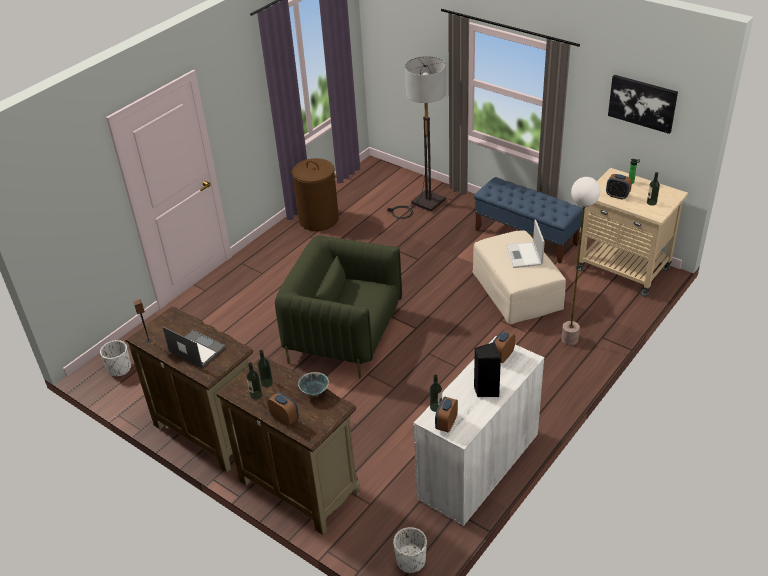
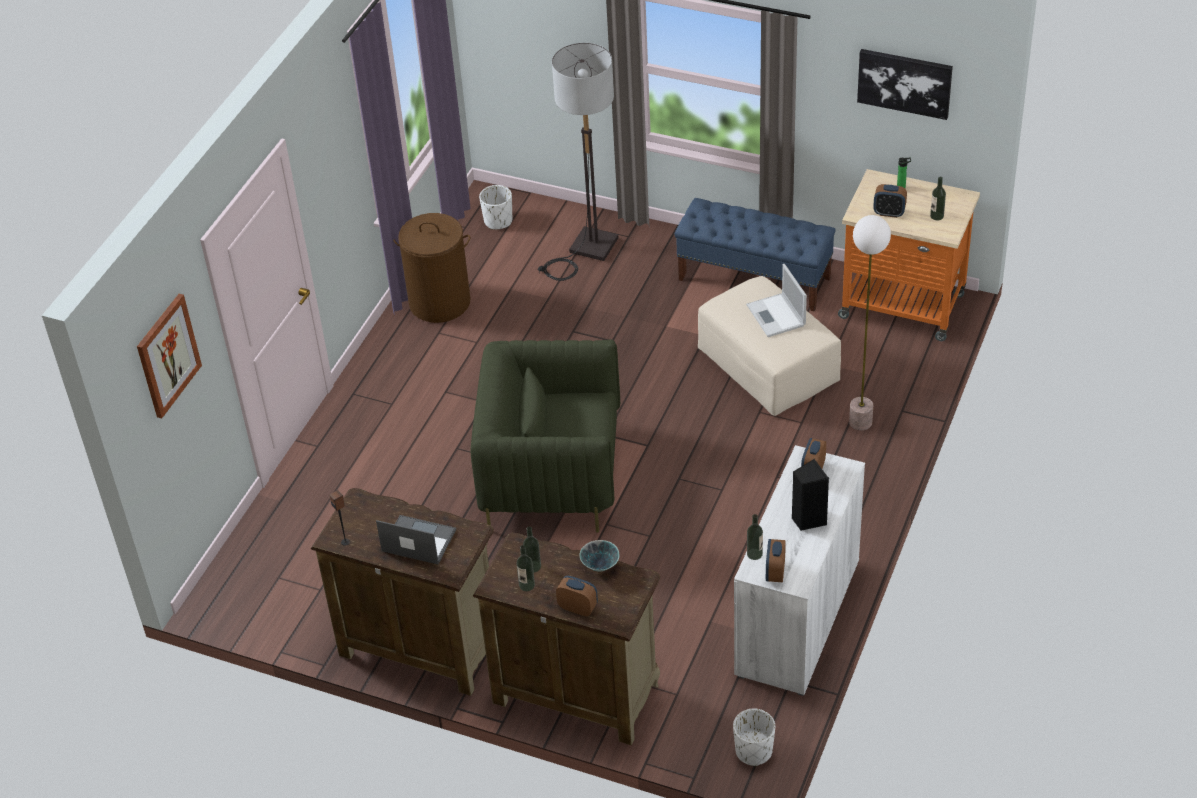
camera: 15 degrees left, 5 degrees up
white planter [100,340,131,376] -> white planter moved to [479,185,512,230]
beige cart [576,168,688,297] -> orange cart [838,169,980,341]
none -> picture [137,294,202,418]

